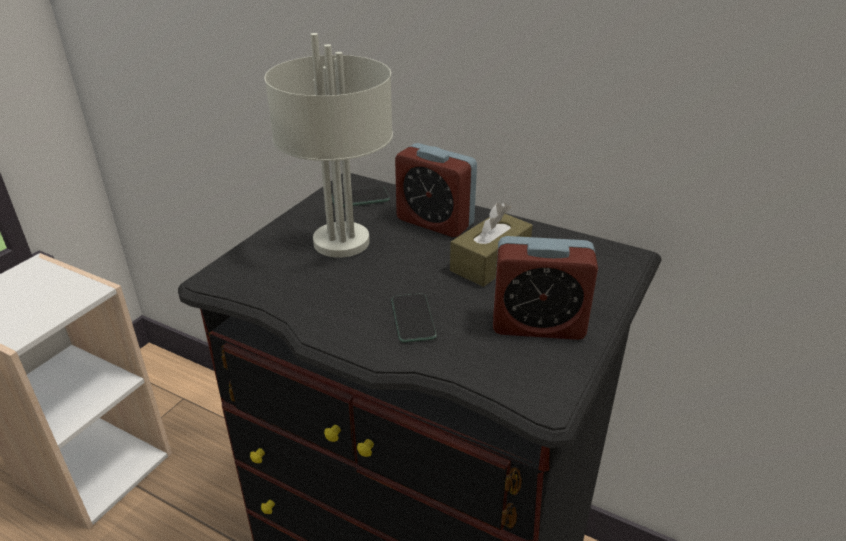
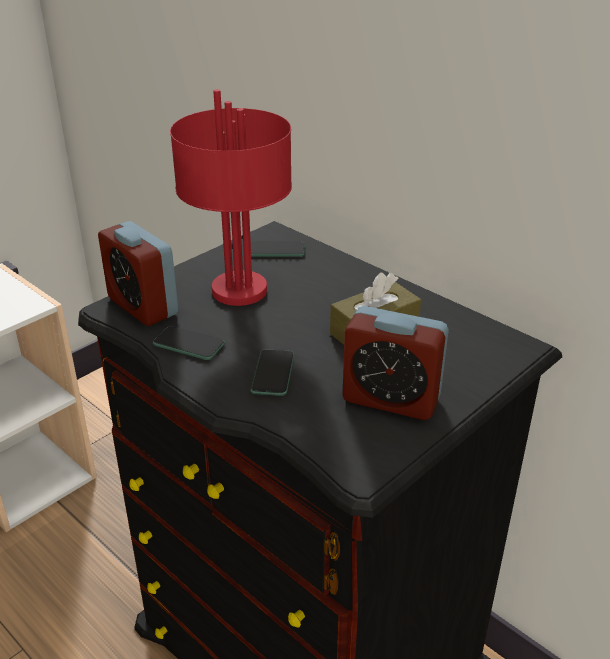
camera: 15 degrees right, 0 degrees up
grey table lamp [264,33,393,258] -> red table lamp [170,89,292,306]
alarm clock [395,143,477,237] -> alarm clock moved to [98,221,178,326]
none -> phone [153,326,225,360]

